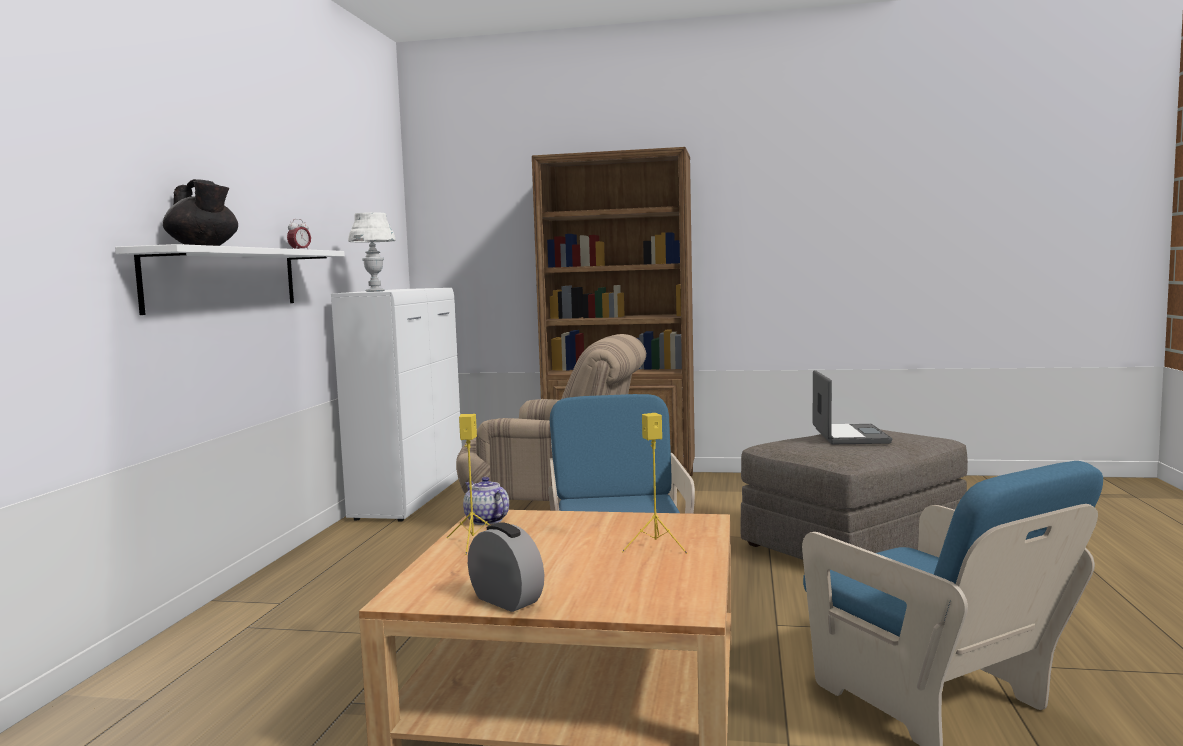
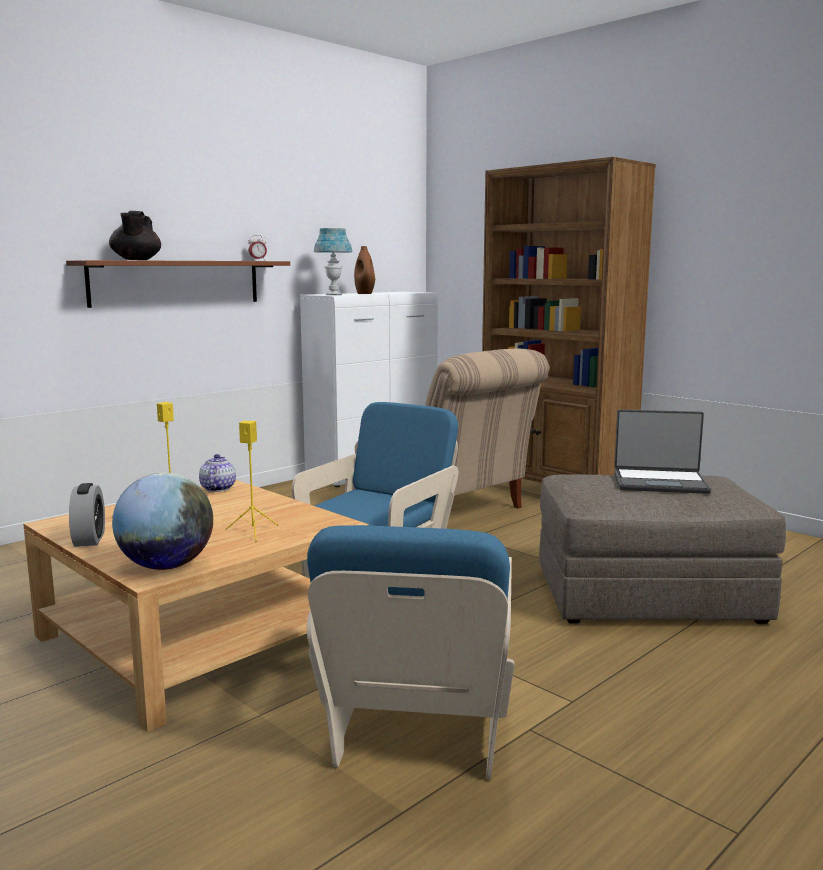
camera: 35 degrees right, 5 degrees up
white shelf [115,244,345,315] -> brown shelf [66,260,290,308]
white table lamp [348,212,396,292] -> blue table lamp [314,228,352,295]
laptop [813,370,892,444] -> laptop turned 60 degrees clockwise [614,409,711,494]
none -> globe [112,473,213,570]
none -> brown vase [354,246,375,294]

